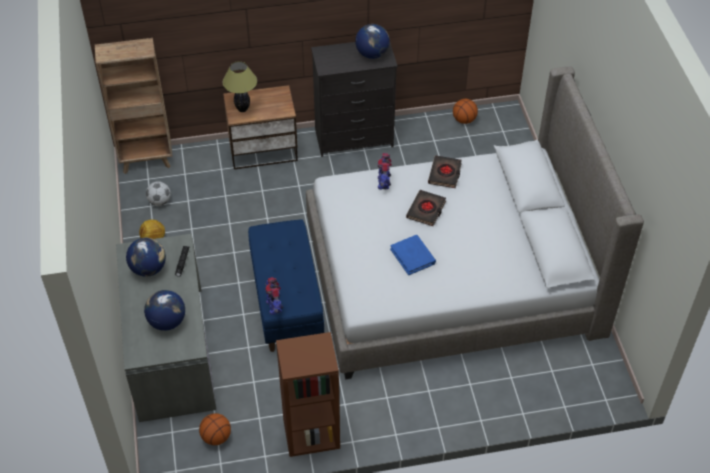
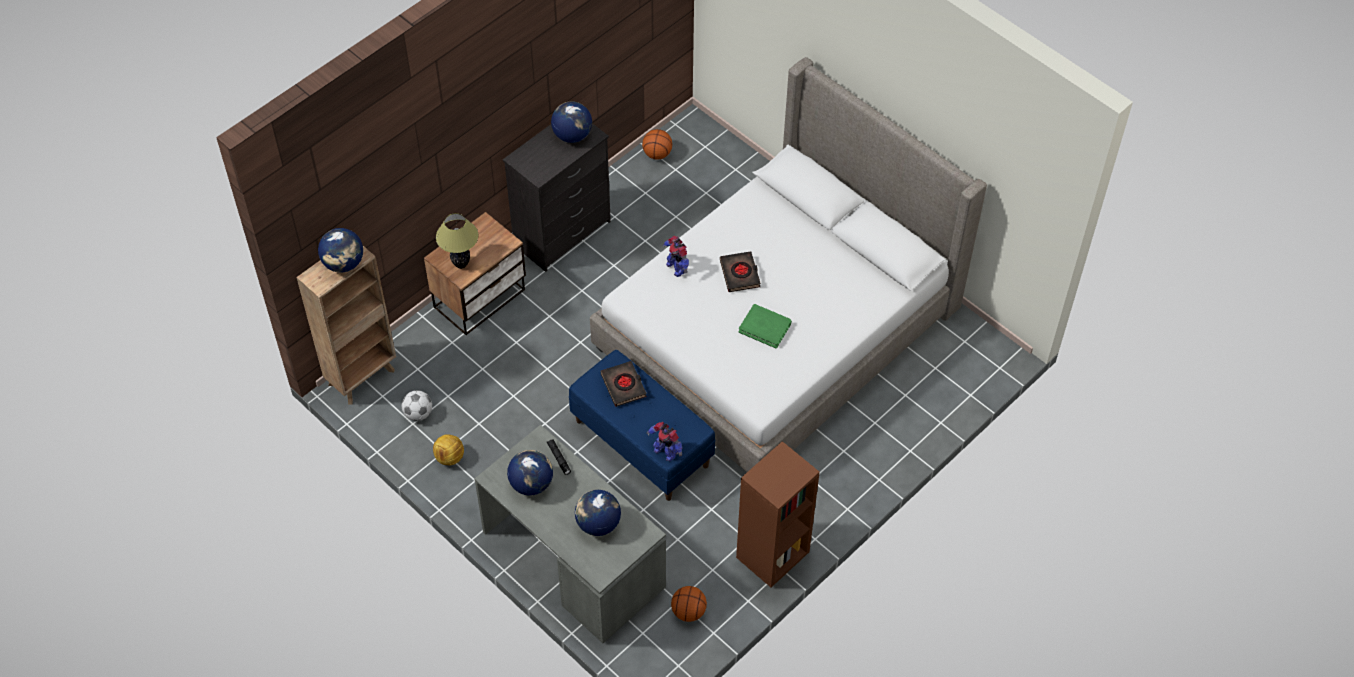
camera: 35 degrees left, 5 degrees up
blue book [390,235,436,275] -> green book [739,304,792,349]
black book [428,155,462,188] -> black book moved to [601,361,647,407]
none -> globe [318,228,363,273]

